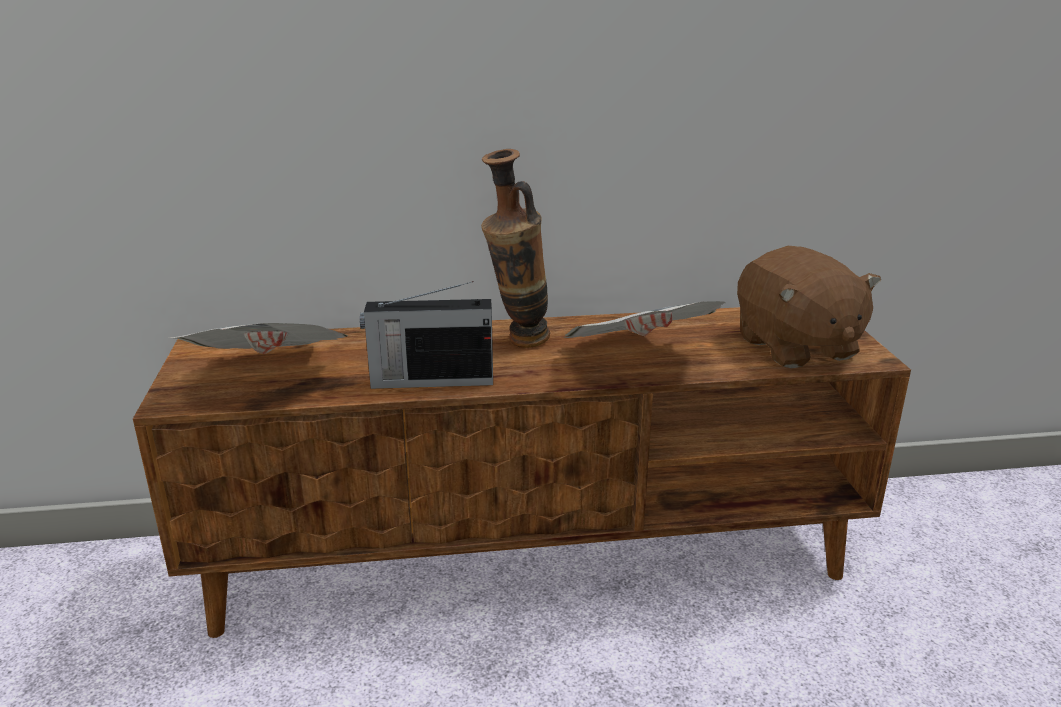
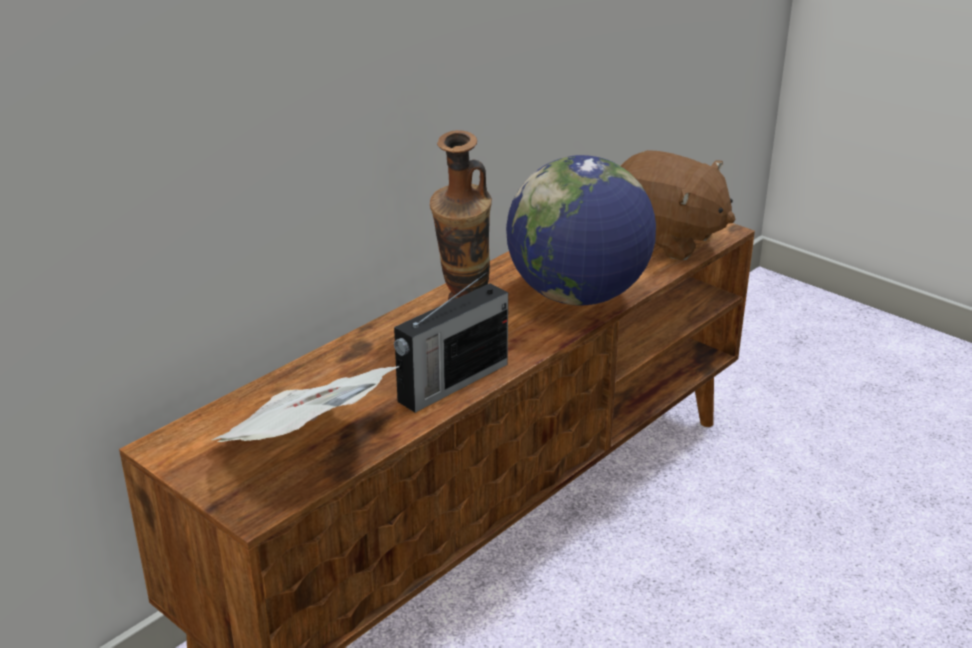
camera: 40 degrees left, 5 degrees up
newspaper [564,301,726,338] -> globe [506,155,656,305]

